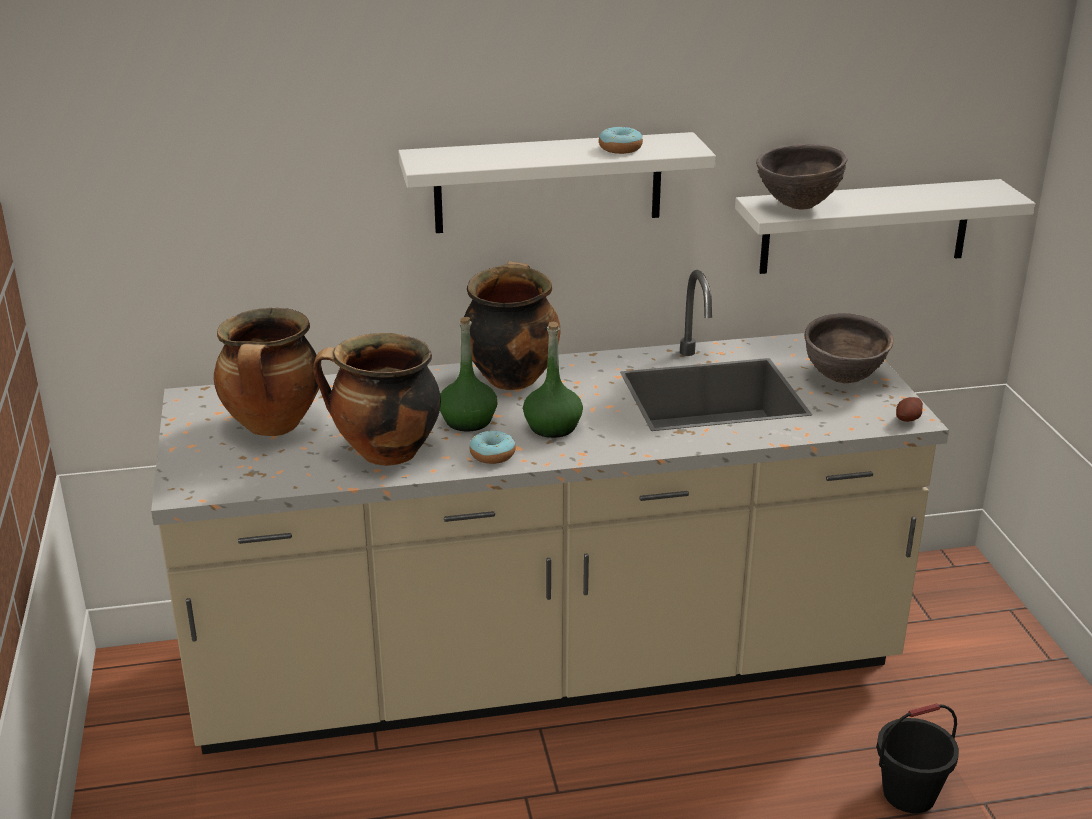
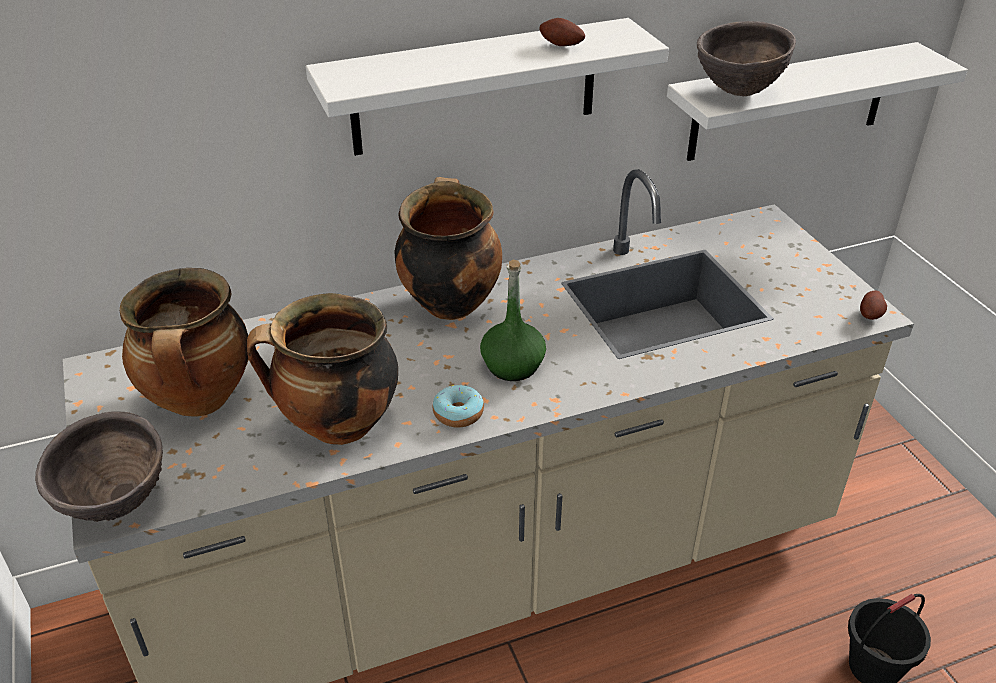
camera: 10 degrees left, 10 degrees up
green bottle [440,317,497,432] -> none
donut [599,127,643,154] -> potato [539,18,585,46]
brown bowl [804,313,894,383] -> brown bowl moved to [35,412,163,522]

